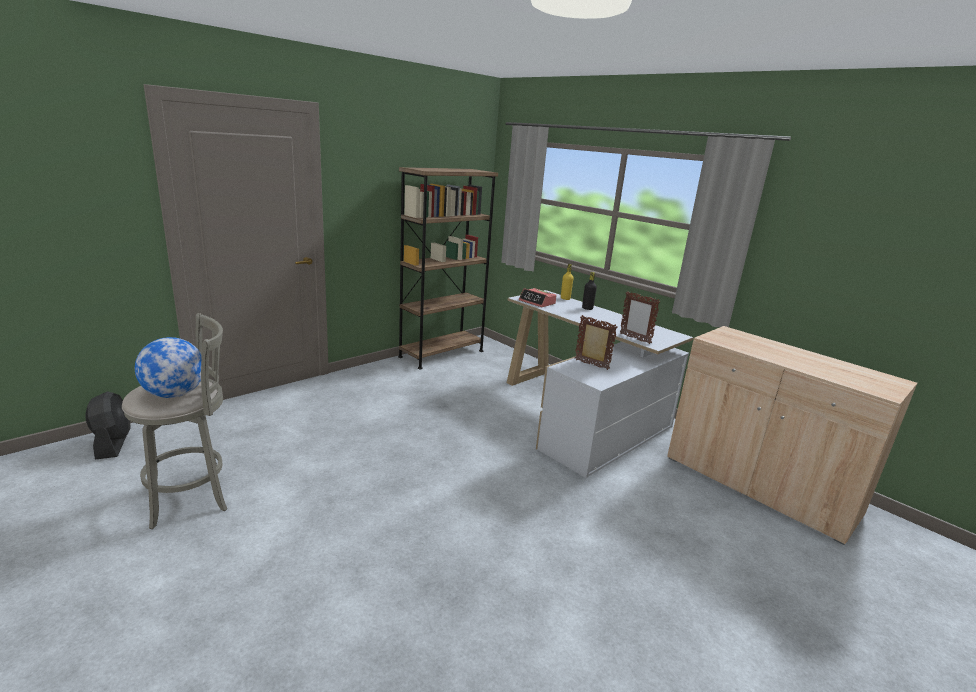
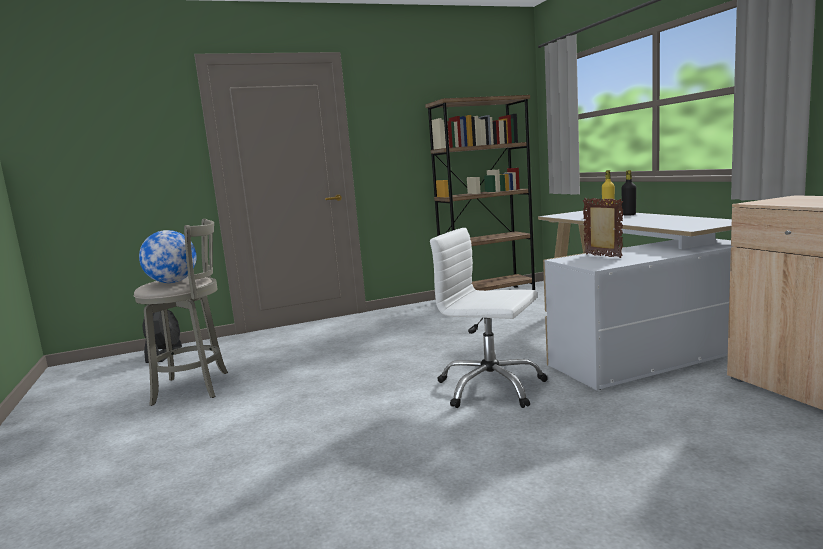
camera: 25 degrees right, 10 degrees down
alarm clock [519,288,557,307] -> none
picture frame [620,291,660,344] -> none
none -> white office chair [430,228,548,408]

